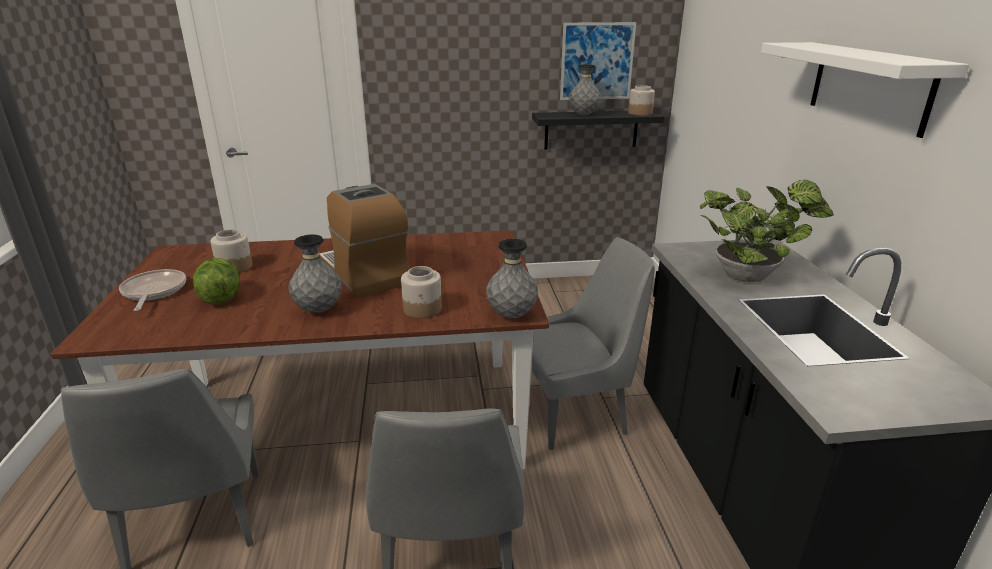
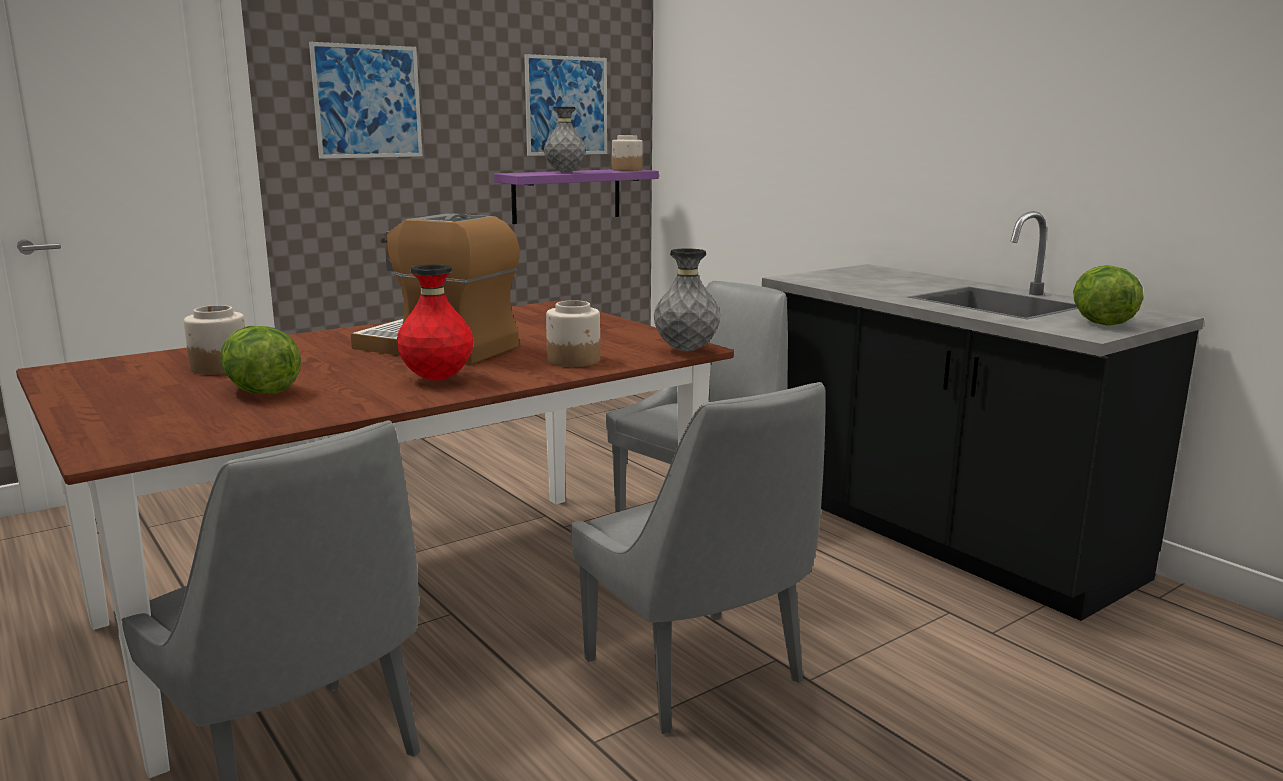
camera: 30 degrees left, 10 degrees down
frying pan [119,269,186,311] -> none
grey vase [288,235,342,313] -> red vase [397,264,473,381]
black shelf [532,111,664,150] -> purple shelf [494,169,659,224]
potted plant [700,180,834,282] -> none
white shelf [761,42,969,138] -> none
none -> picture [309,42,423,159]
none -> lettuce [1073,265,1143,326]

